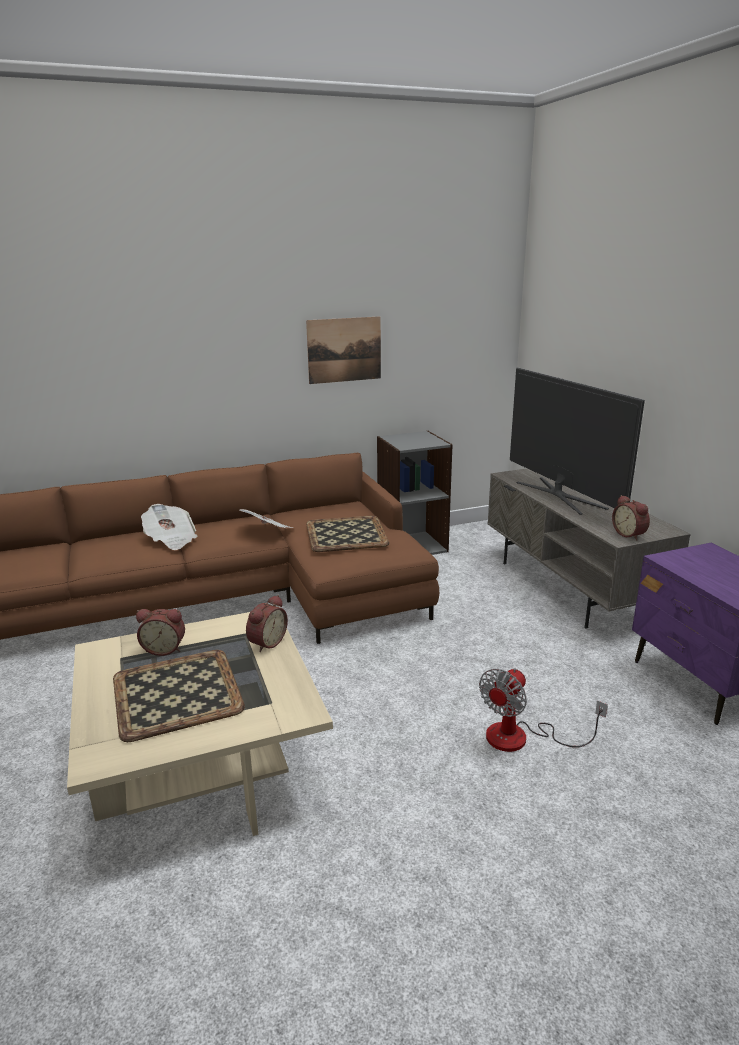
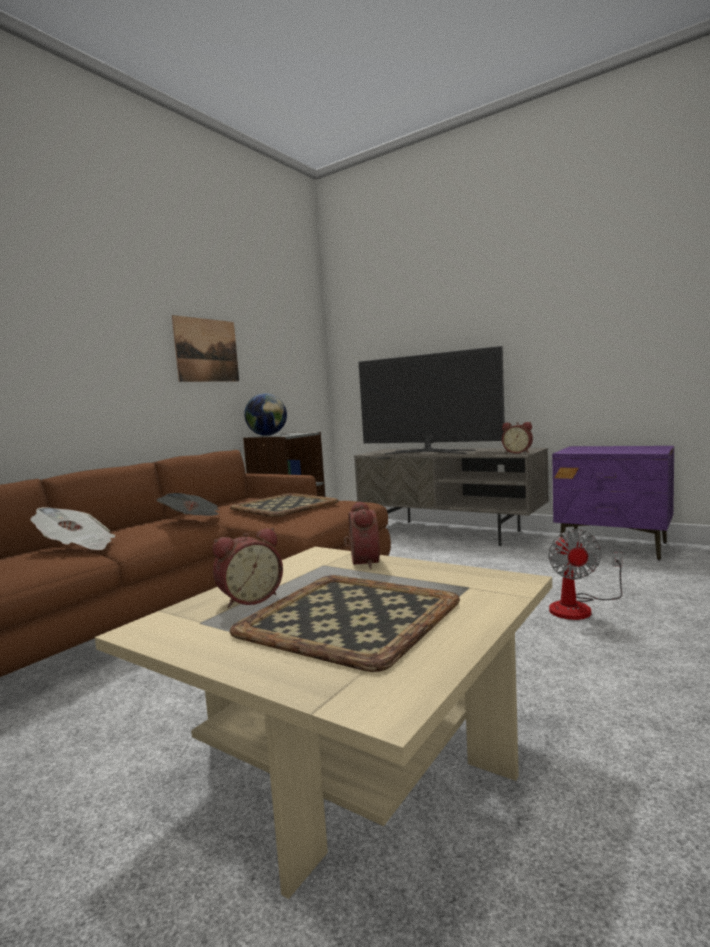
camera: 35 degrees left, 15 degrees down
none -> globe [244,393,287,436]

